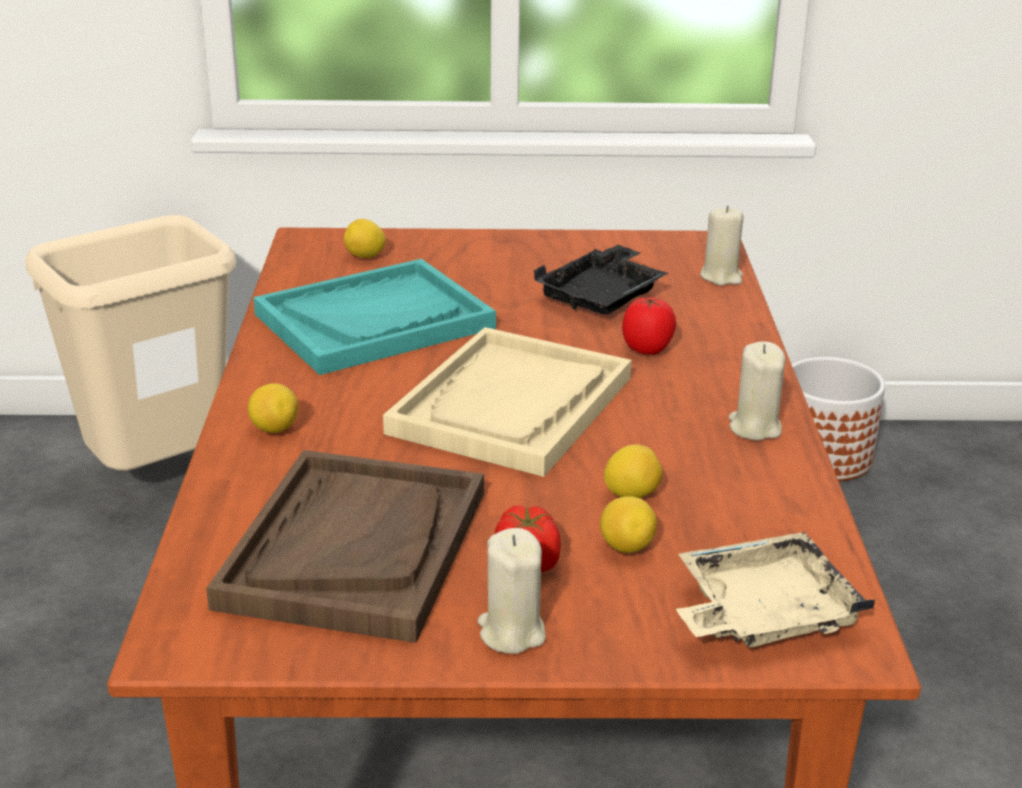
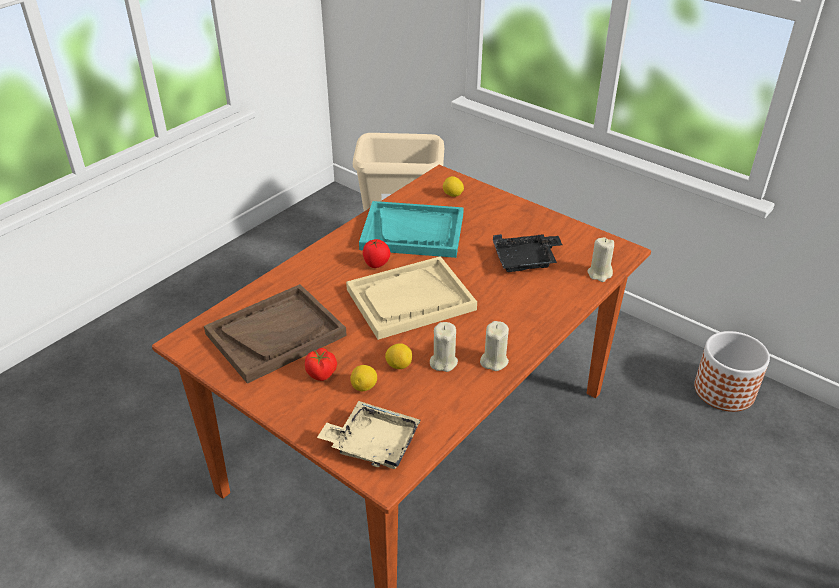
camera: 40 degrees right, 10 degrees up
lemon [248,384,298,433] -> none
beige candle [477,528,546,654] -> beige candle moved to [430,322,458,372]
tomato [622,297,676,355] -> tomato moved to [363,239,390,268]

